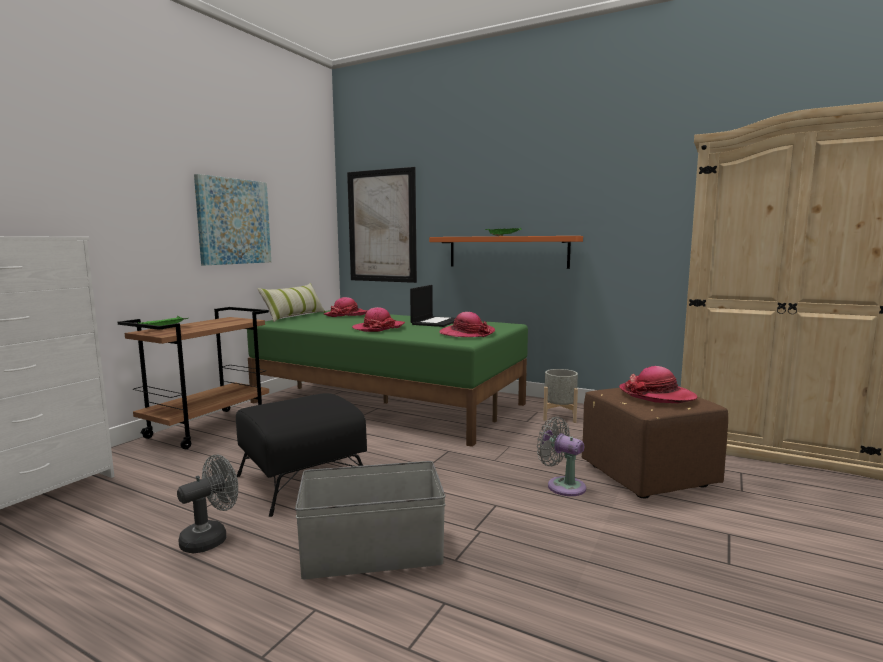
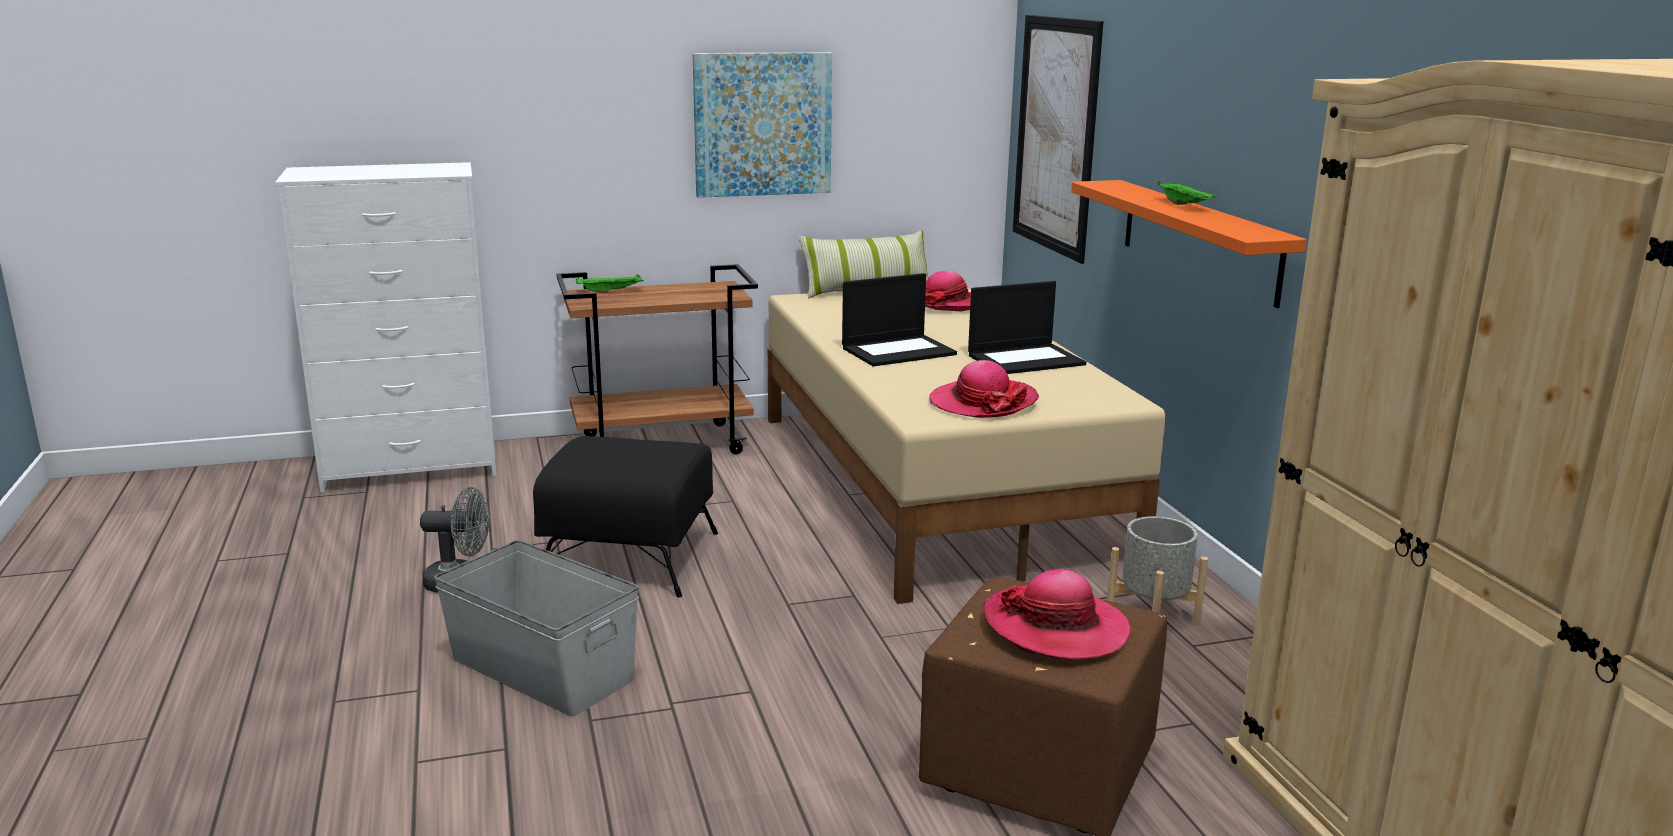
camera: 45 degrees right, 10 degrees up
green bed [247,310,528,447] -> beige bed [768,288,1166,604]
hat [352,307,405,332] -> laptop [842,273,957,366]
grey fan [537,417,586,496] -> none

